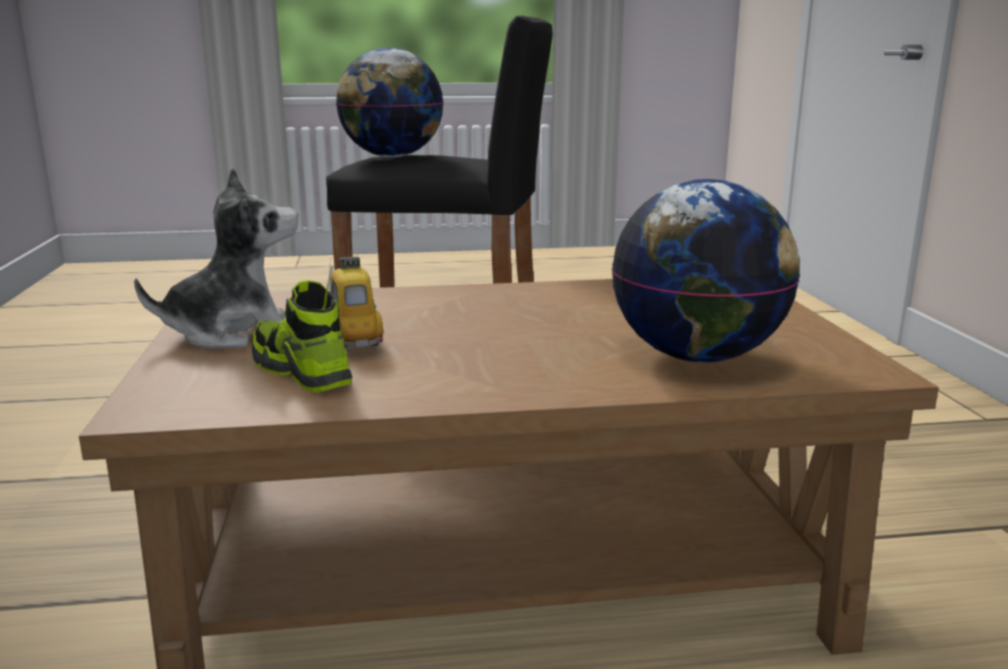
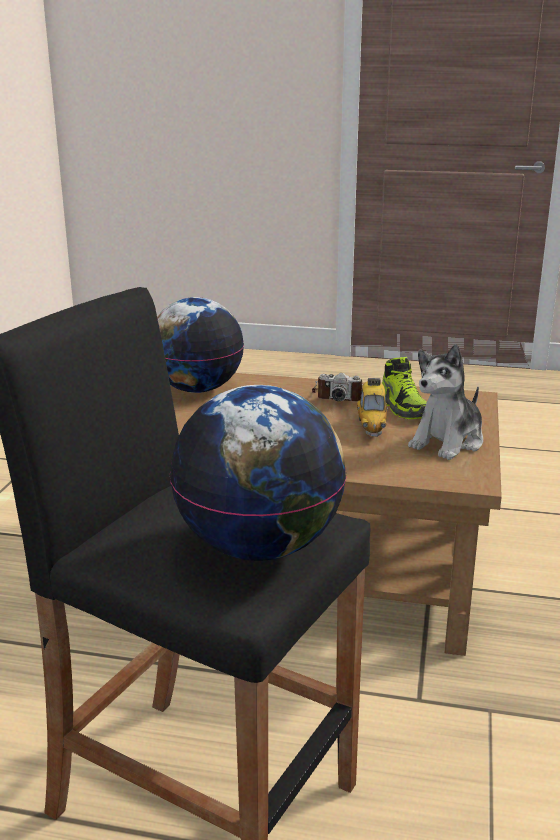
camera: 160 degrees left, 5 degrees up
plush toy [134,168,298,349] -> plush toy turned 45 degrees counterclockwise [408,344,483,460]
none -> camera [312,373,363,402]

